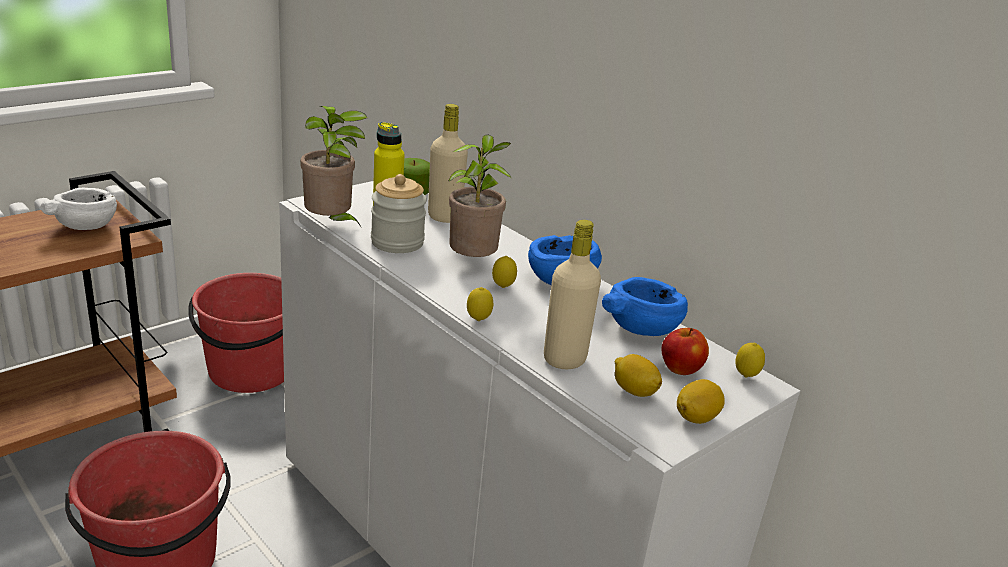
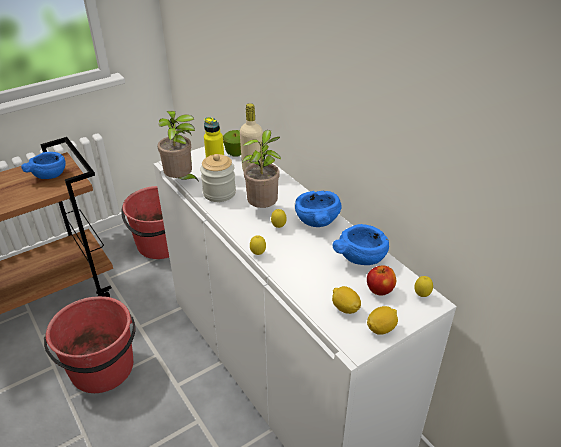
camera: 10 degrees right, 10 degrees up
white bowl [40,188,117,230] -> blue bowl [21,152,66,179]
beige bottle [544,220,601,369] -> none

